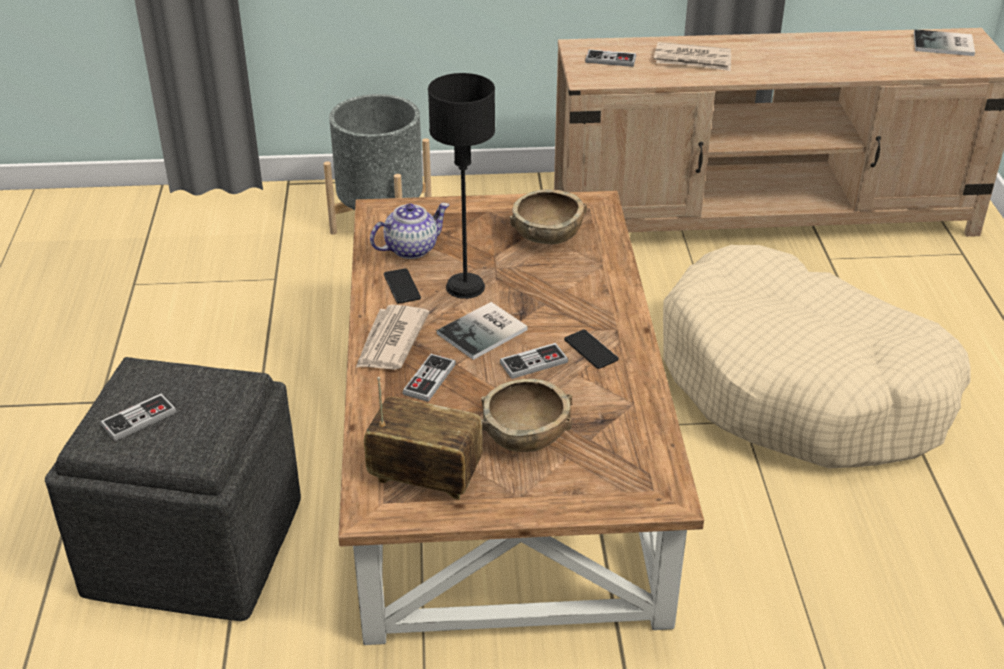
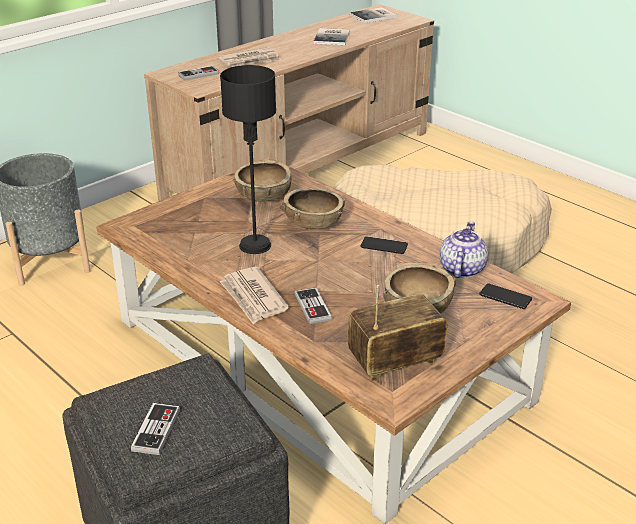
camera: 40 degrees left, 5 degrees down
teapot [370,203,449,259] -> teapot moved to [440,221,488,278]
phone [384,268,421,304] -> phone moved to [479,283,532,309]
book [437,302,528,360] -> book moved to [313,28,350,45]
game controller [500,343,568,379] -> none
none -> brown bowl [280,188,345,229]

